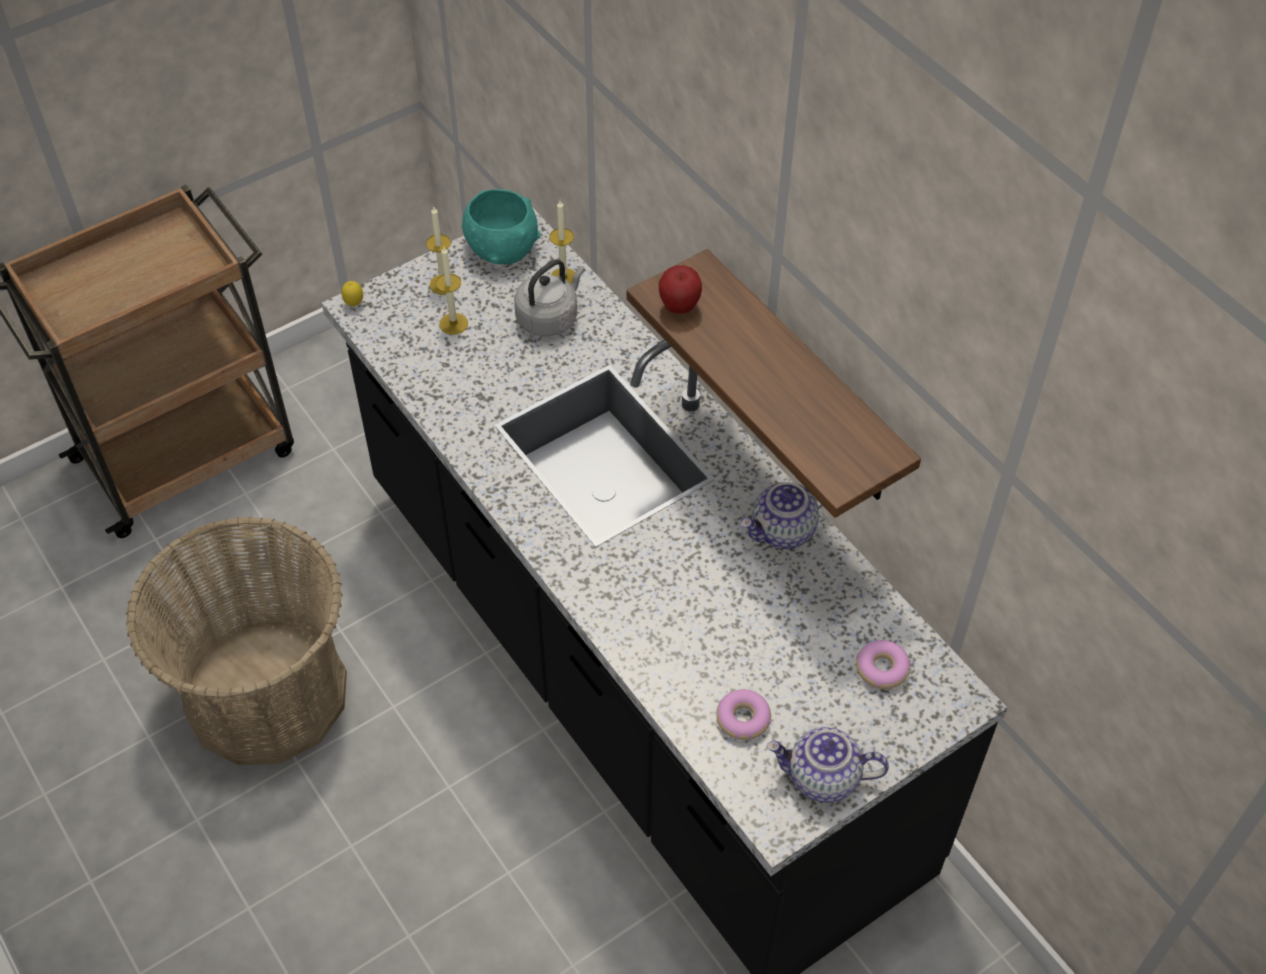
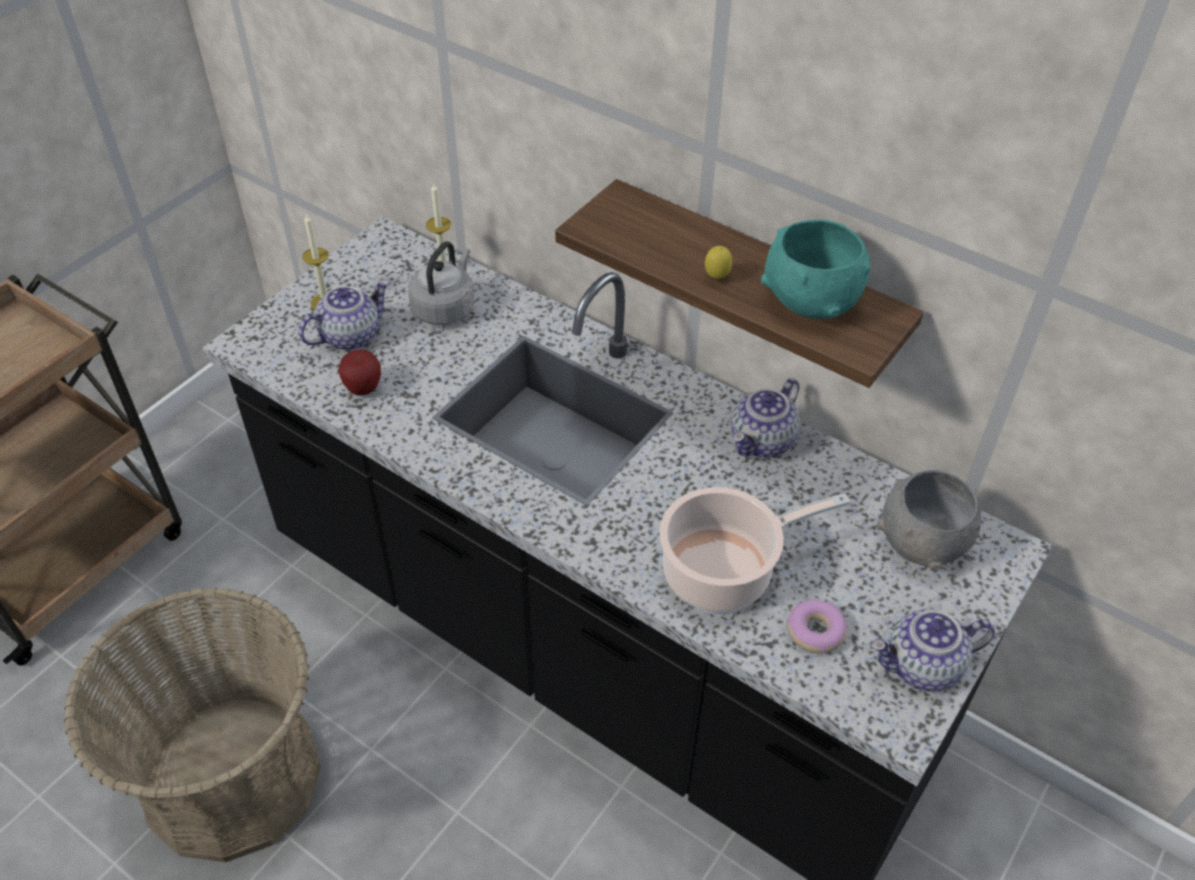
camera: 20 degrees left, 5 degrees down
lemon [341,281,363,306] -> lemon moved to [705,246,732,279]
candle [436,247,468,335] -> teapot [298,280,390,350]
turquoise bowl [462,189,540,265] -> turquoise bowl moved to [761,219,870,319]
apple [659,266,702,314] -> apple moved to [338,350,381,395]
donut [856,640,911,689] -> grey bowl [877,470,981,570]
none -> cooking pot [659,487,851,612]

